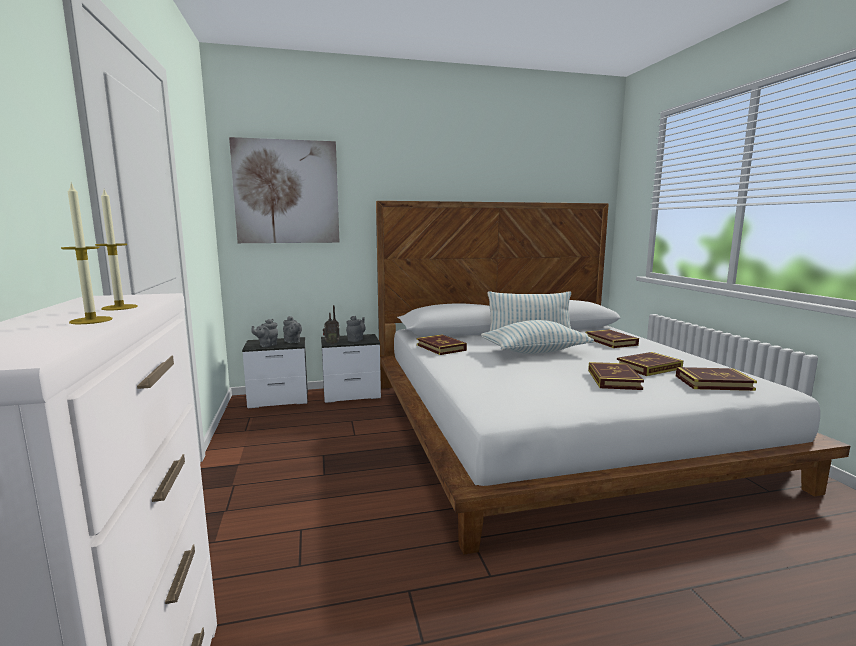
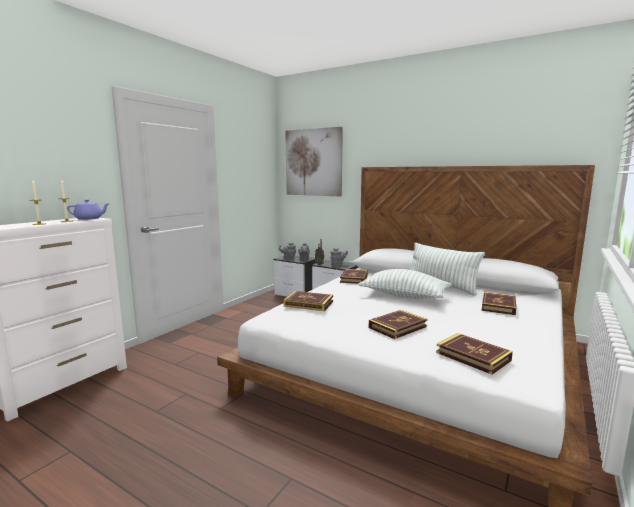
camera: 45 degrees right, 0 degrees up
book [617,352,683,376] -> book moved to [284,291,333,311]
none -> purple teapot [67,199,110,220]

